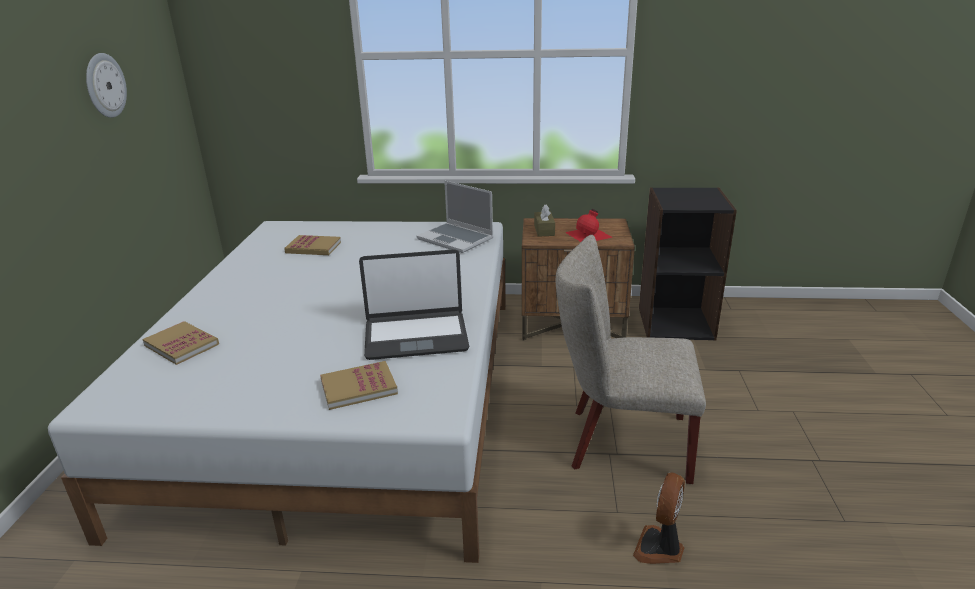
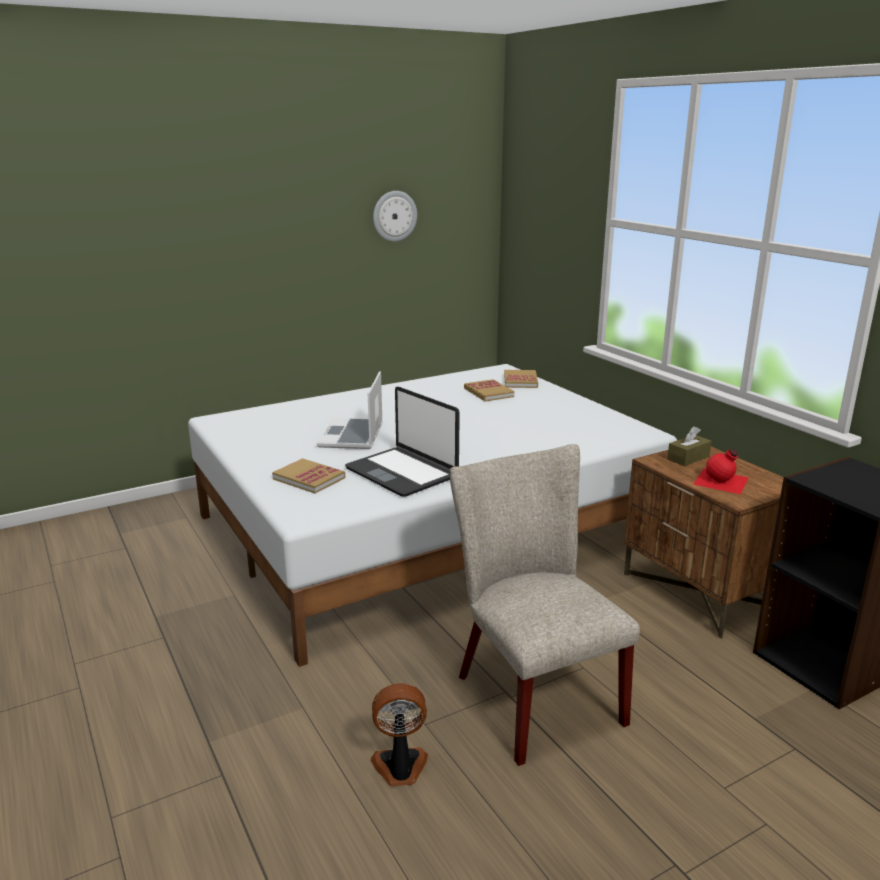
camera: 55 degrees right, 5 degrees down
book [143,321,219,365] -> book moved to [504,370,538,388]
laptop [417,181,493,253] -> laptop moved to [317,371,383,449]

